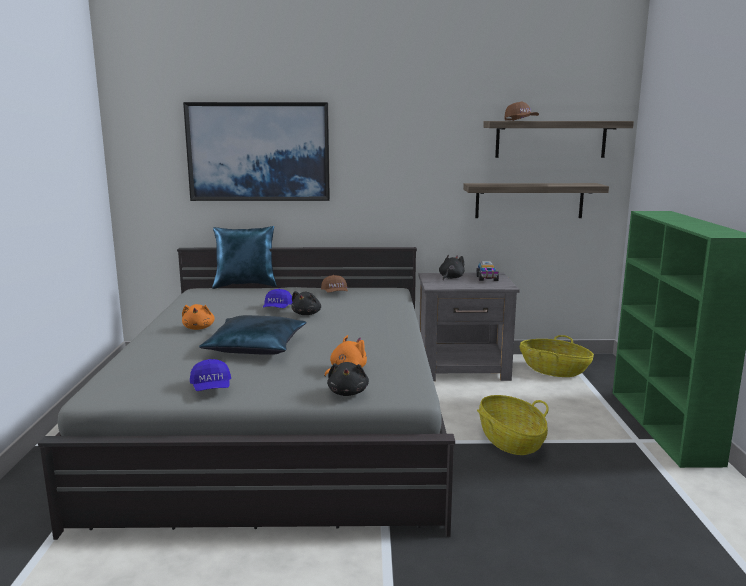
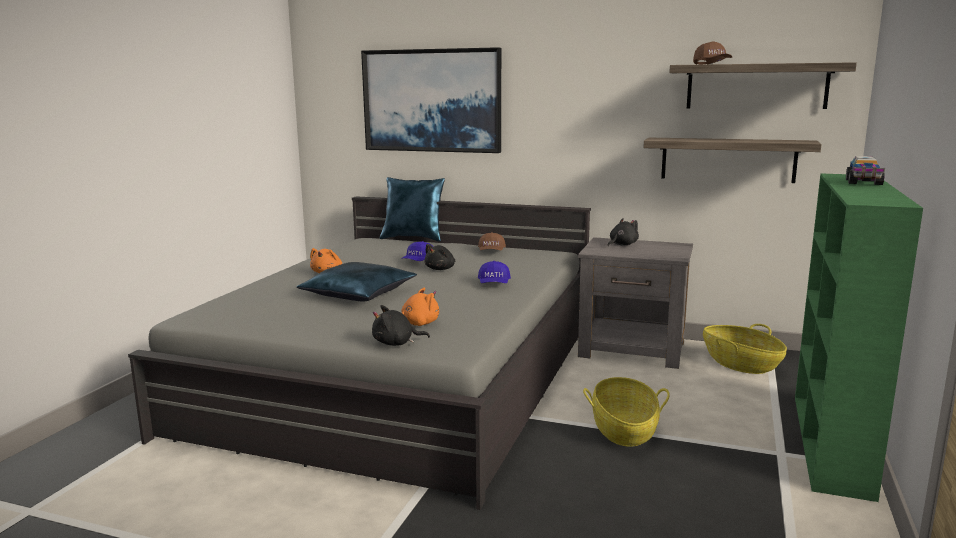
camera: 20 degrees right, 0 degrees up
blue cap [190,359,231,391] -> blue cap moved to [478,261,511,283]
black plush toy [327,362,369,396] -> black plush toy turned 60 degrees clockwise [372,305,430,346]
toy truck [476,261,499,281] -> toy truck moved to [846,156,885,185]

